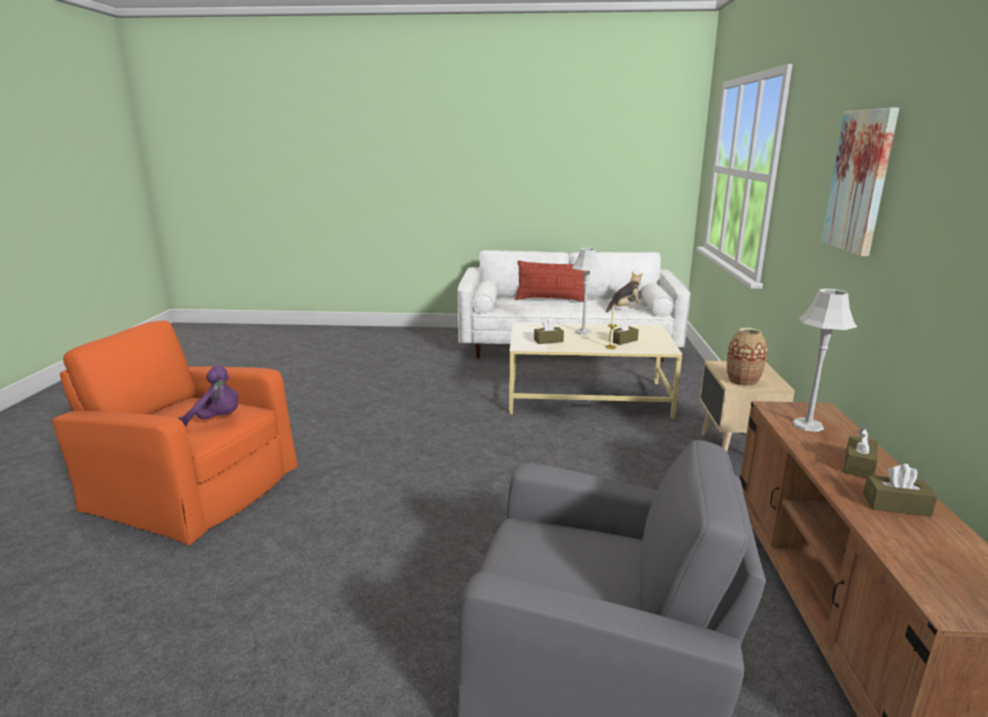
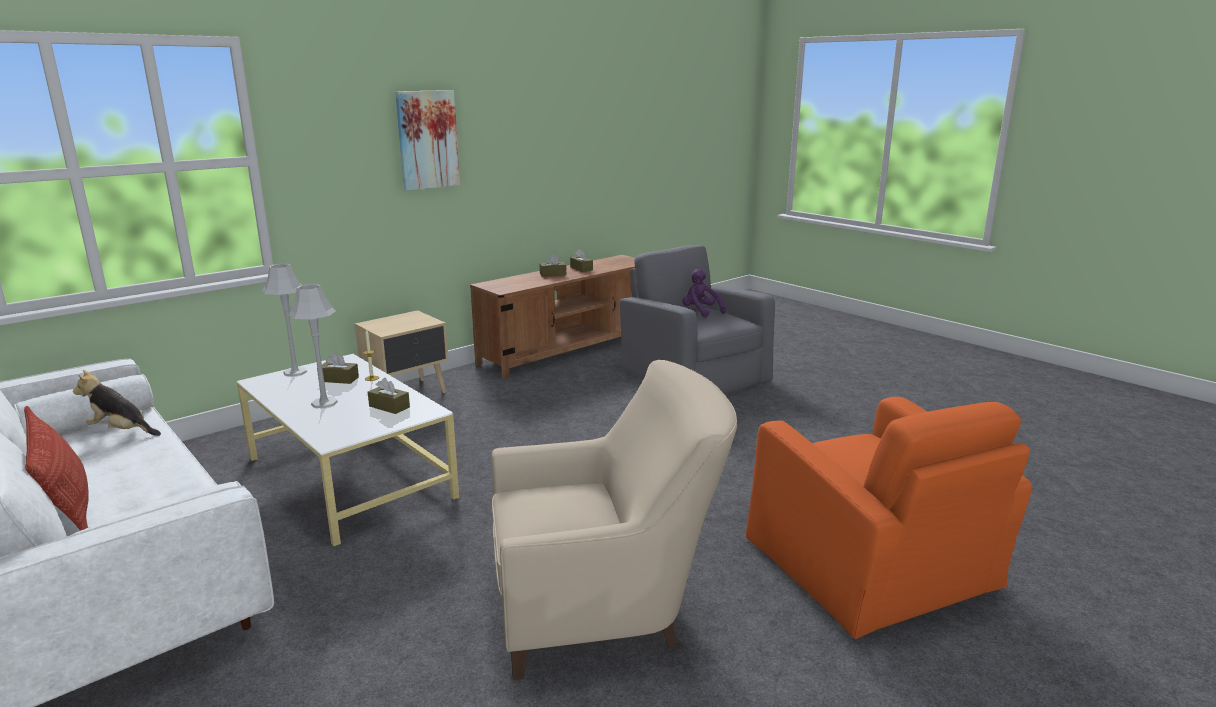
camera: 135 degrees left, 0 degrees up
purple plush toy [178,365,238,426] -> purple plush toy moved to [682,269,726,317]
vase [727,328,767,387] -> none
grey table lamp [793,289,857,432] -> grey table lamp moved to [262,263,307,377]
none -> beige armchair [491,360,737,680]

